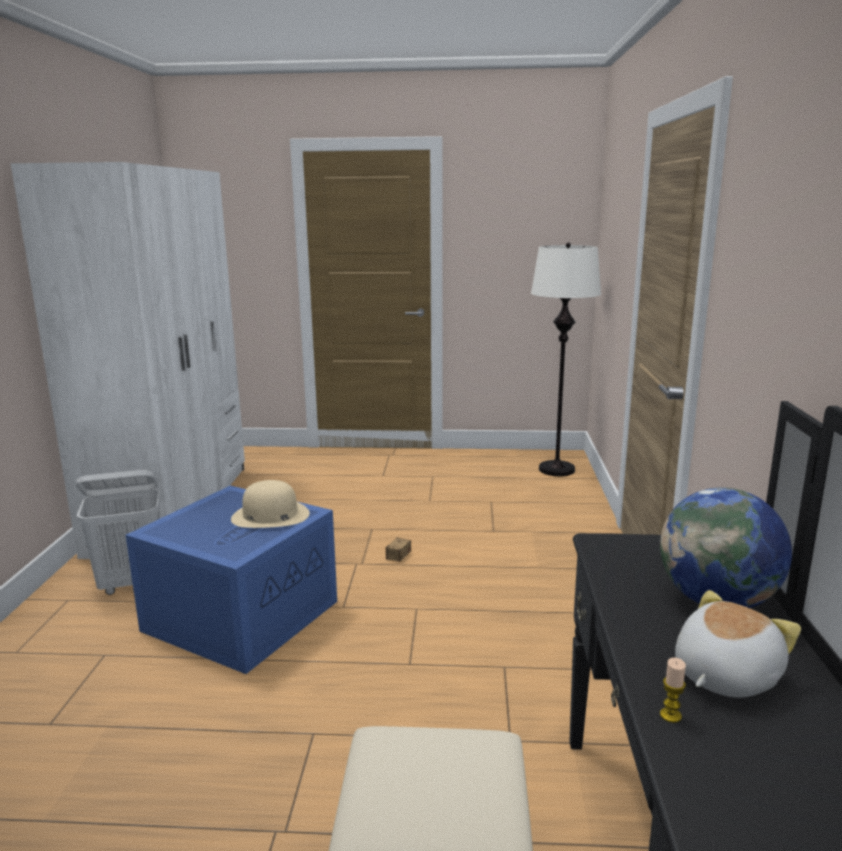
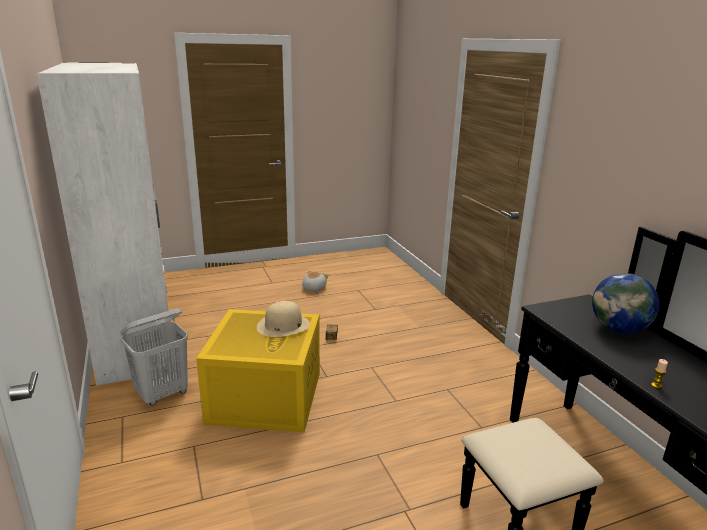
camera: 25 degrees left, 5 degrees up
blue storage box [126,486,337,674] -> yellow storage box [196,309,320,432]
white floor lamp [531,242,601,476] -> none
plush toy [675,590,801,698] -> plush toy moved to [302,270,329,291]

